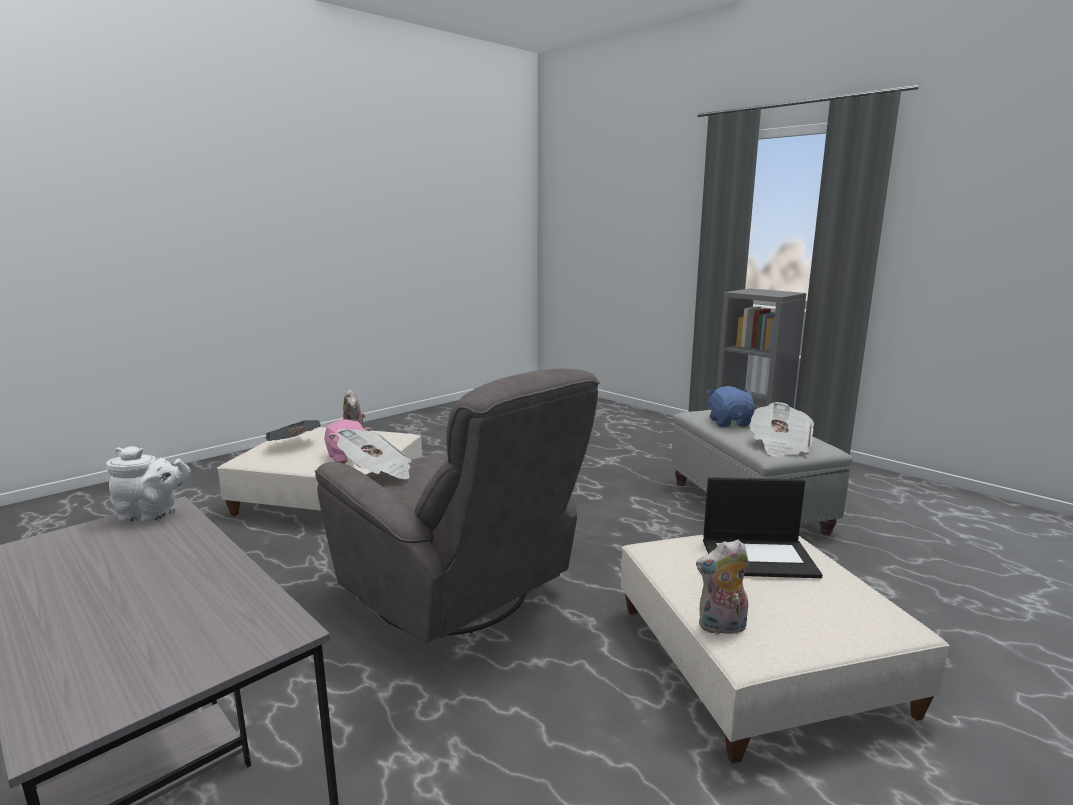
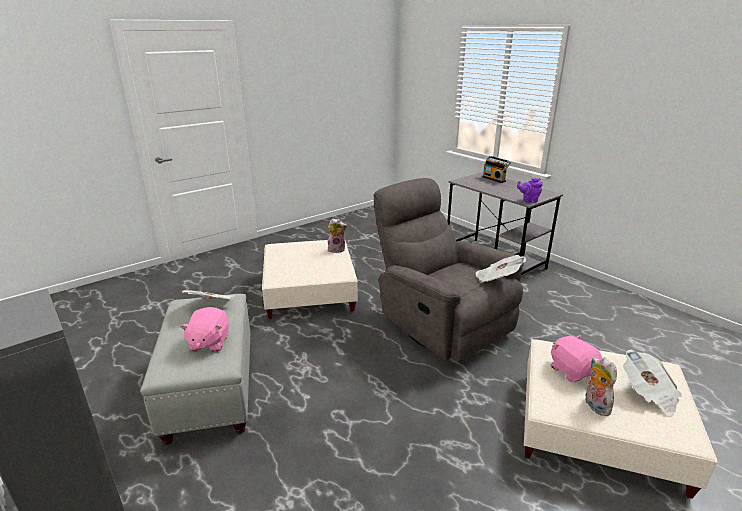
camera: 175 degrees left, 10 degrees up
white teapot [106,446,191,522] -> purple teapot [517,178,543,203]
laptop [703,477,823,578] -> none
blue plush toy [707,386,754,427] -> pink plush toy [180,307,229,352]
none -> radio [482,156,511,183]

